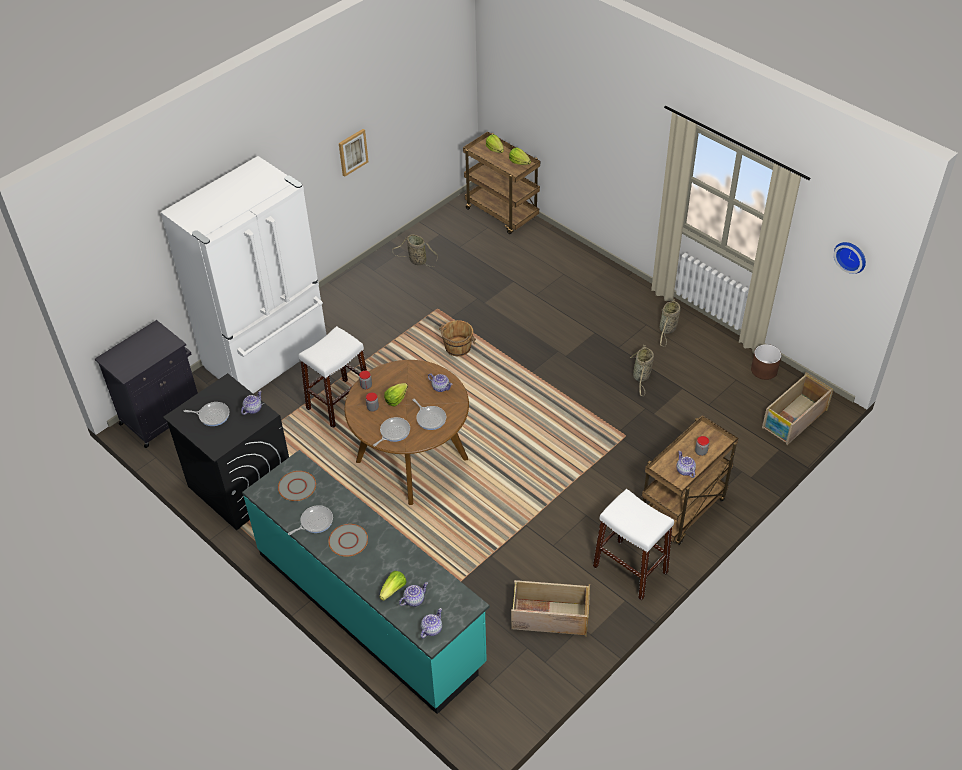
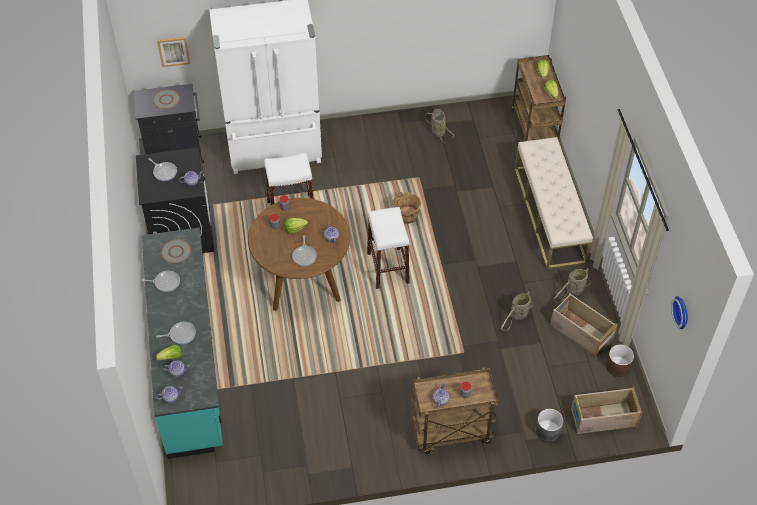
camera: 35 degrees right, 5 degrees up
grey plate [328,524,368,557] -> grey plate moved to [153,89,180,109]
picture [339,129,368,177] -> picture moved to [157,36,190,67]
frying pan [373,417,410,447] -> frying pan moved to [156,322,196,344]
crate [511,580,590,637] -> crate moved to [550,293,618,358]
white stool [593,489,674,601] -> white stool moved to [367,207,410,289]
none -> beige bench [515,137,593,269]
none -> grey planter [535,409,563,442]

